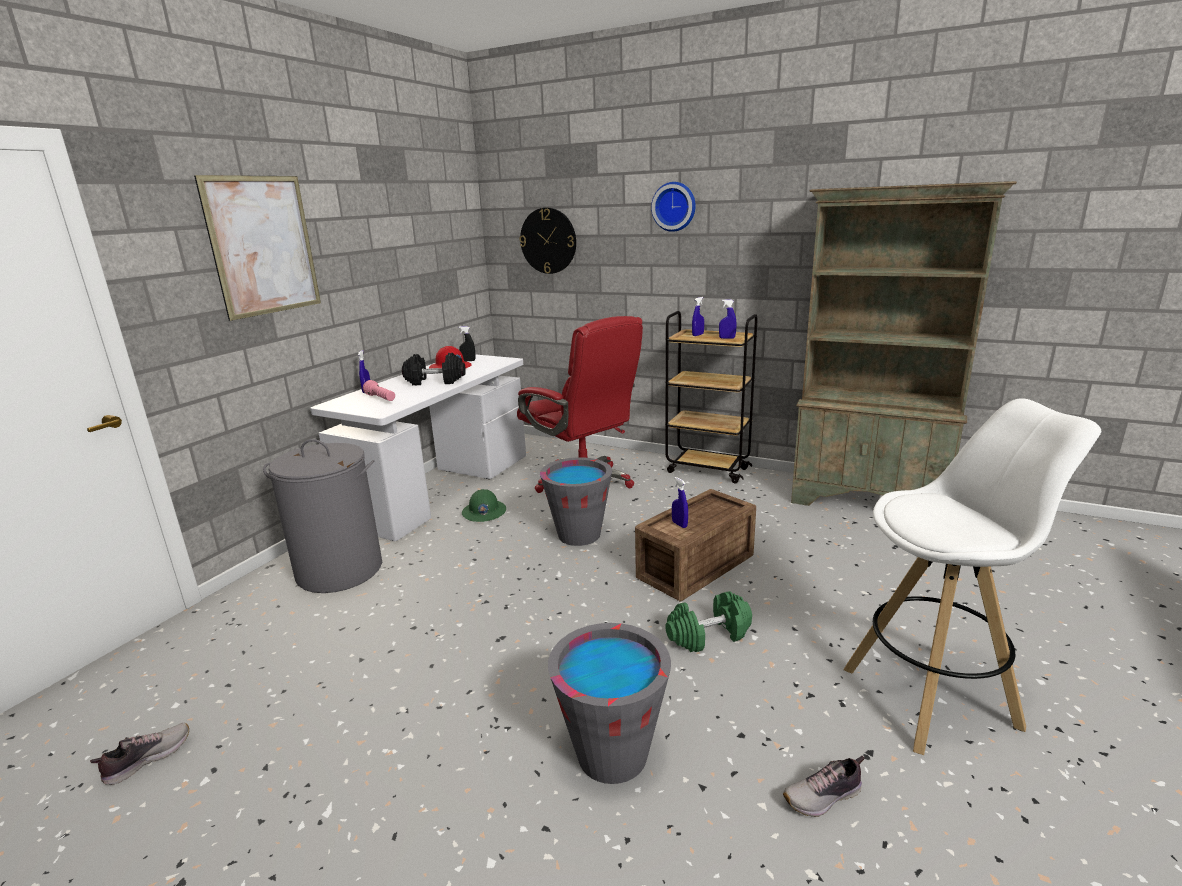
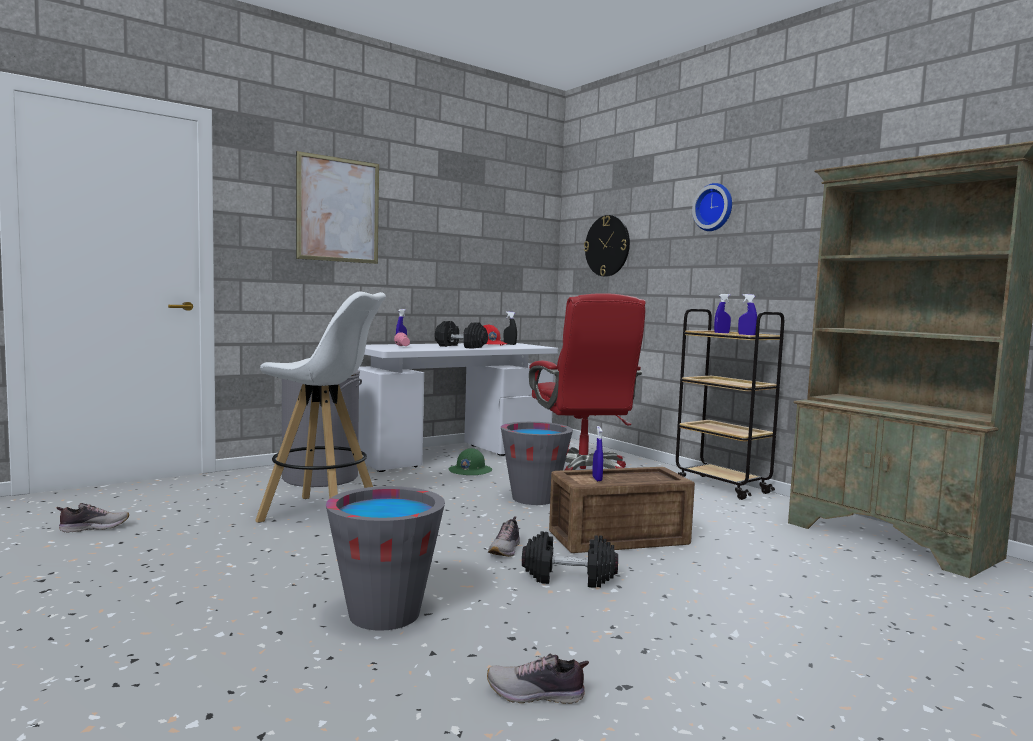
camera: 25 degrees right, 15 degrees down
green dumbbell [665,591,752,652] -> black dumbbell [522,531,618,588]
white stool [844,398,1101,755] -> white stool moved to [255,291,386,523]
none -> shoe [488,516,520,557]

